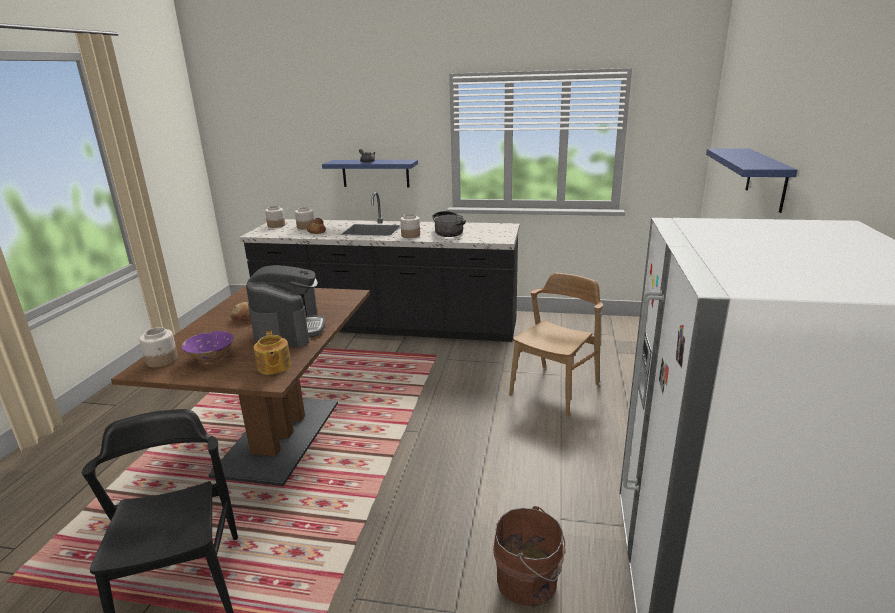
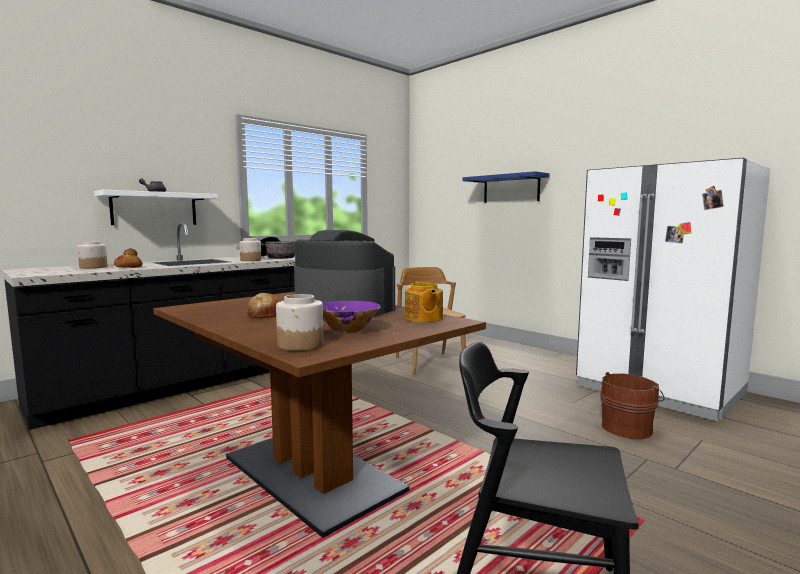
camera: 55 degrees left, 15 degrees down
teapot [254,331,291,375] -> teapot turned 60 degrees clockwise [405,281,443,322]
jar [265,206,285,228] -> none
blue shelf [322,160,418,187] -> white shelf [94,190,218,225]

